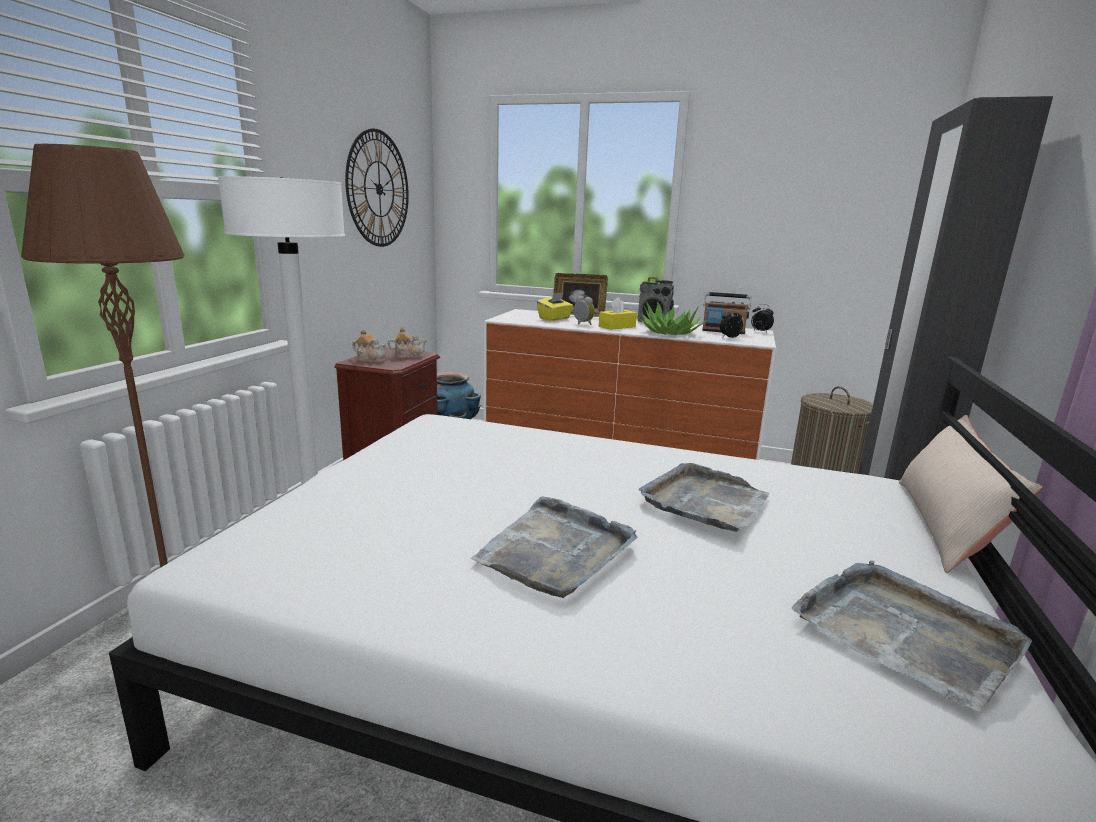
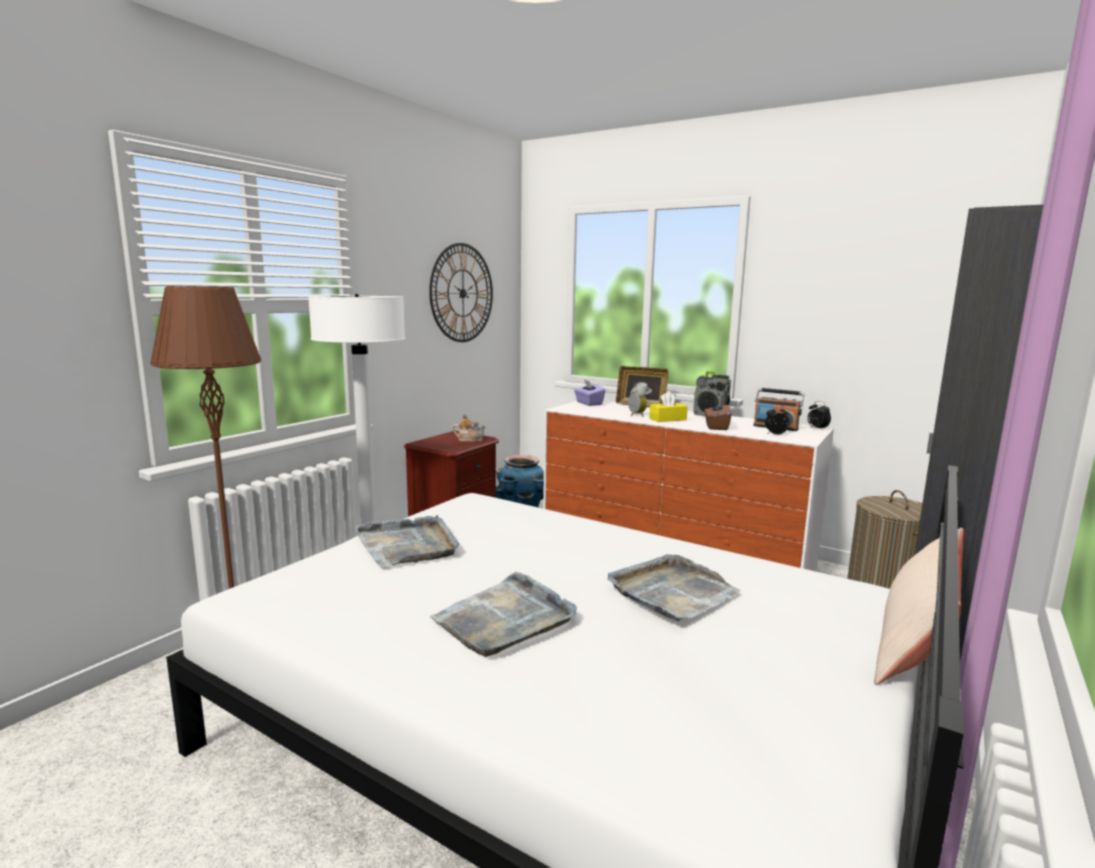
camera: 15 degrees right, 5 degrees down
teapot [352,329,386,363] -> none
yellow tissue box [537,292,573,321] -> none
potted plant [637,301,707,335] -> brown tissue box [704,398,732,430]
grey tray [792,561,1032,711] -> grey tray moved to [355,515,460,566]
none -> purple tissue box [574,380,605,406]

